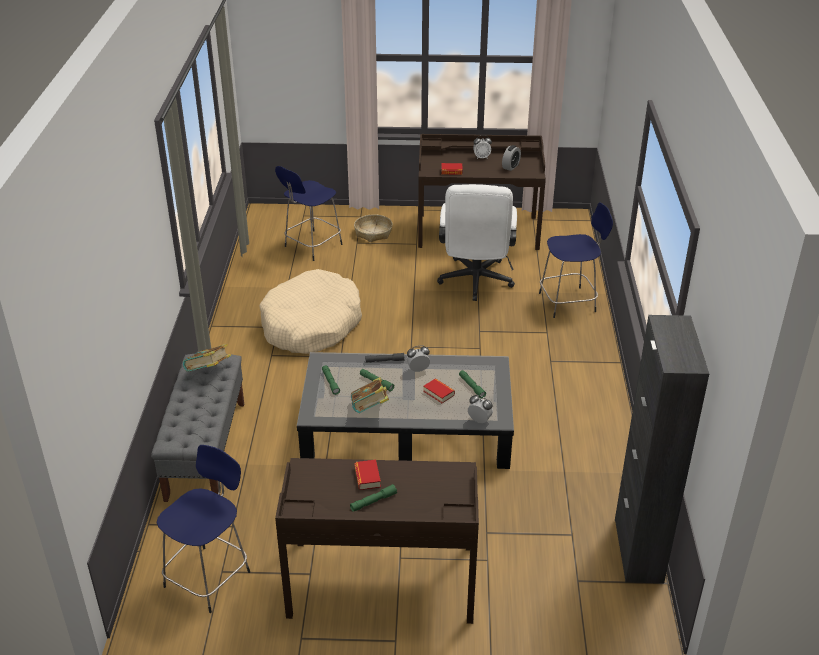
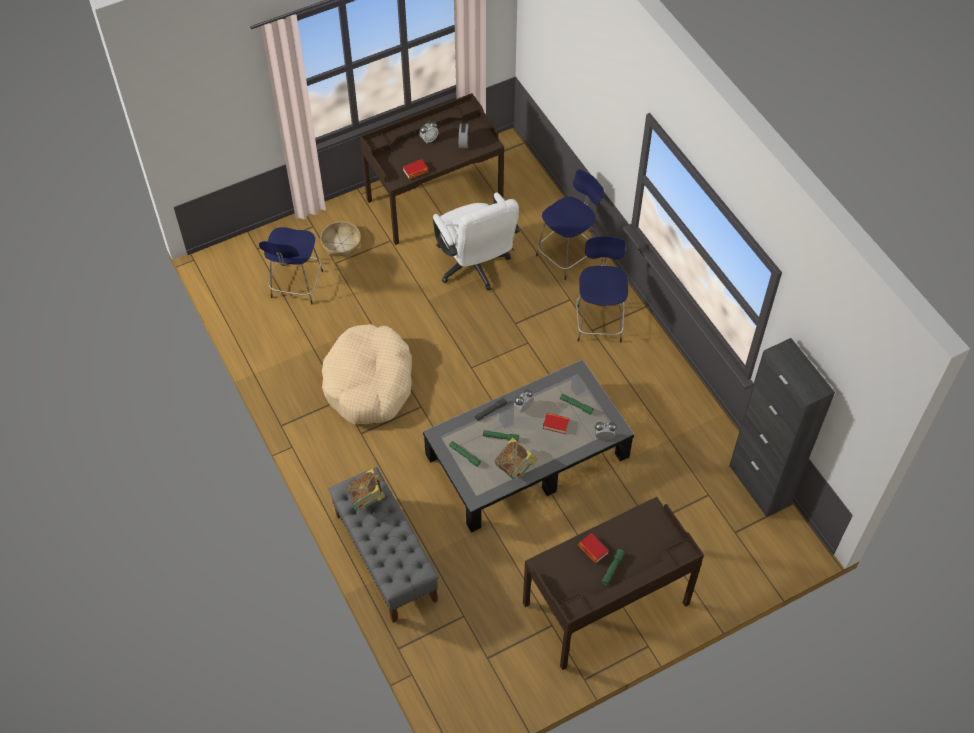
camera: 30 degrees left, 20 degrees up
blue stool [157,445,250,613] -> blue stool moved to [576,236,628,343]

